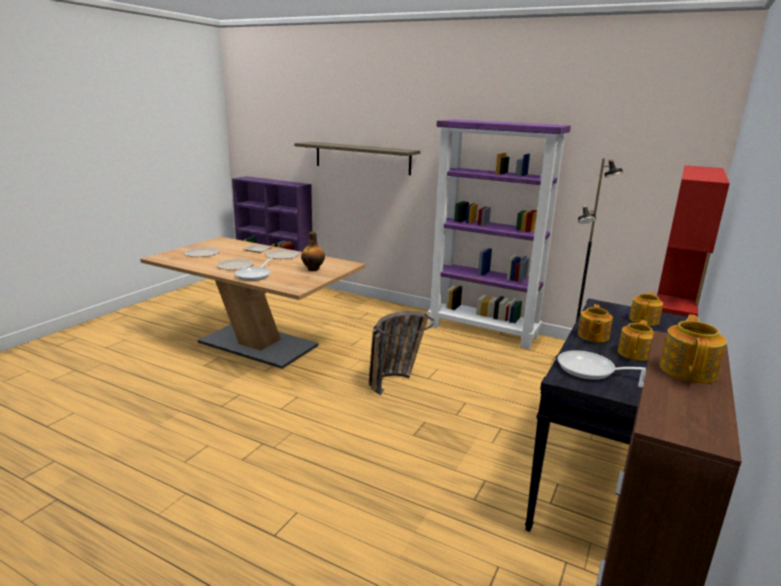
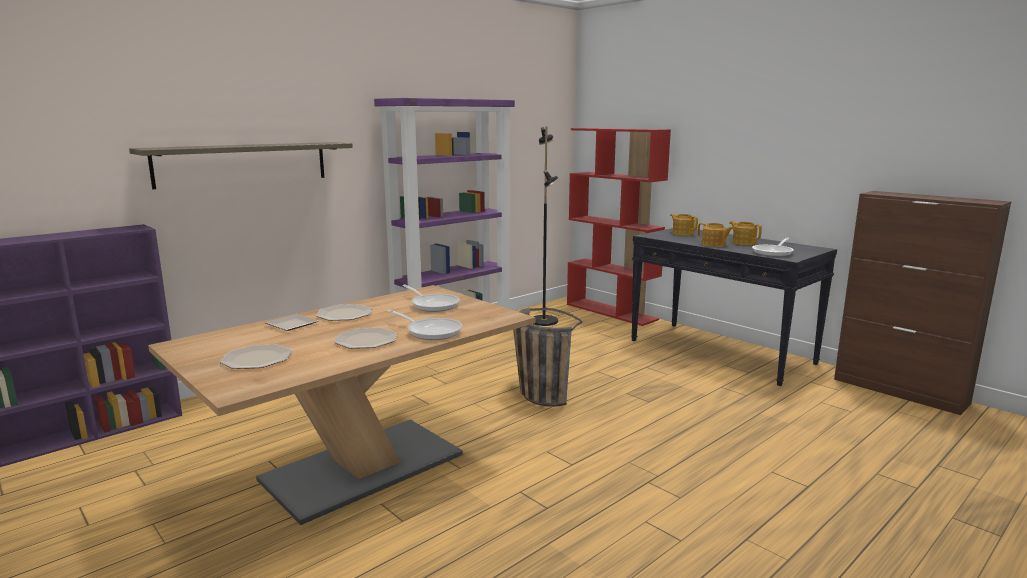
camera: 70 degrees left, 5 degrees down
bottle [301,232,325,271] -> frying pan [403,285,460,312]
teapot [659,314,727,383] -> none

